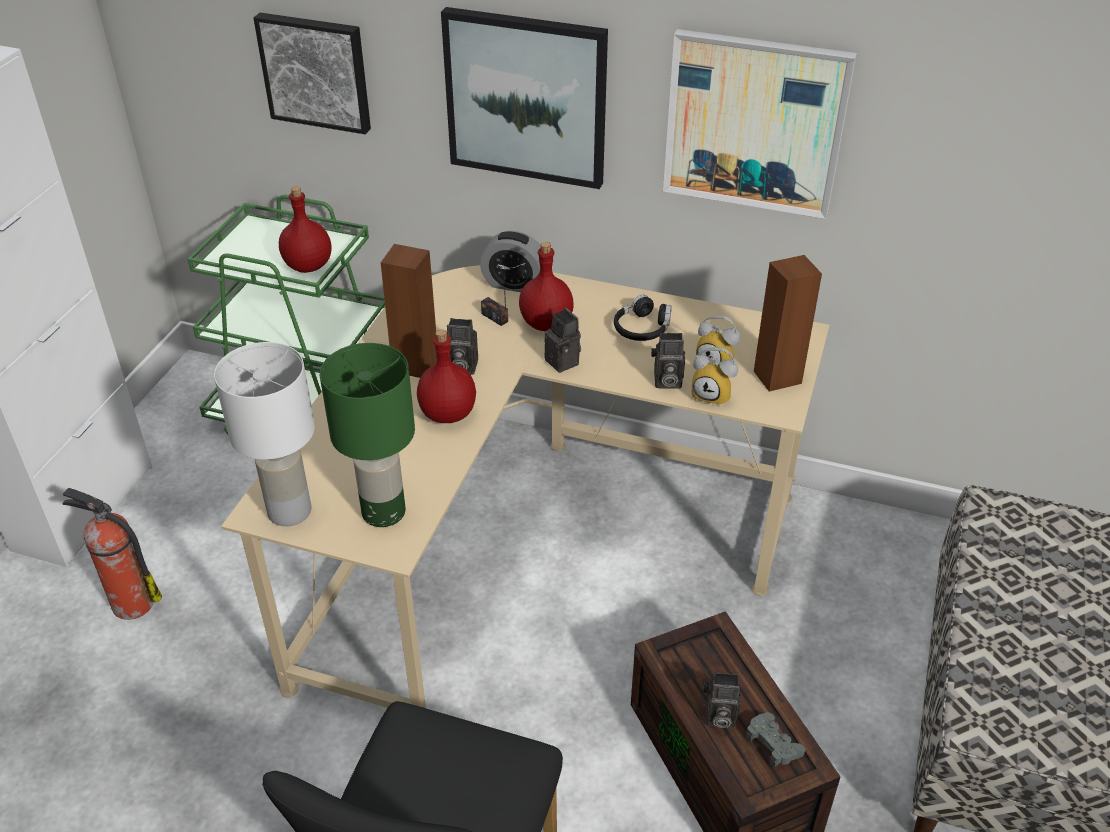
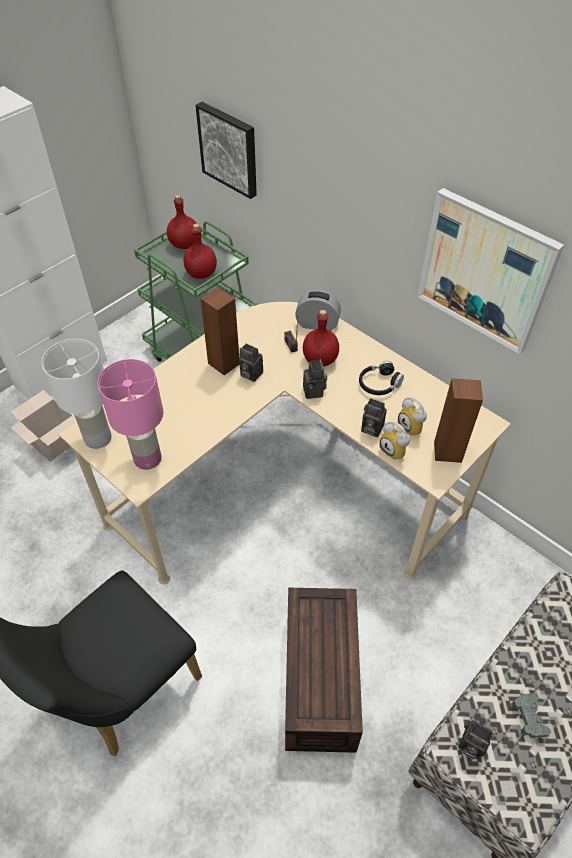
camera: 25 degrees right, 10 degrees up
fire extinguisher [62,488,162,620] -> cardboard box [10,390,77,461]
green table lamp [320,343,415,527] -> pink table lamp [98,359,163,470]
red bottle [417,329,476,423] -> red bottle moved to [167,195,197,249]
picture [441,7,608,189] -> none
alarm clock [480,231,541,292] -> alarm clock turned 150 degrees clockwise [295,290,341,331]
camera [703,672,741,728] -> camera moved to [458,720,493,760]
grey game controller [745,712,806,768] -> grey game controller moved to [511,693,551,738]

